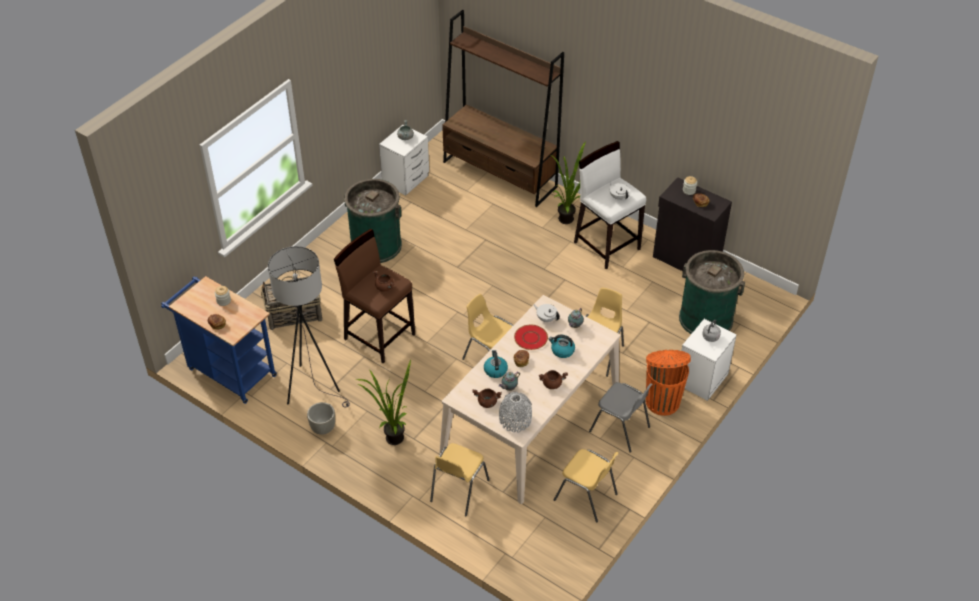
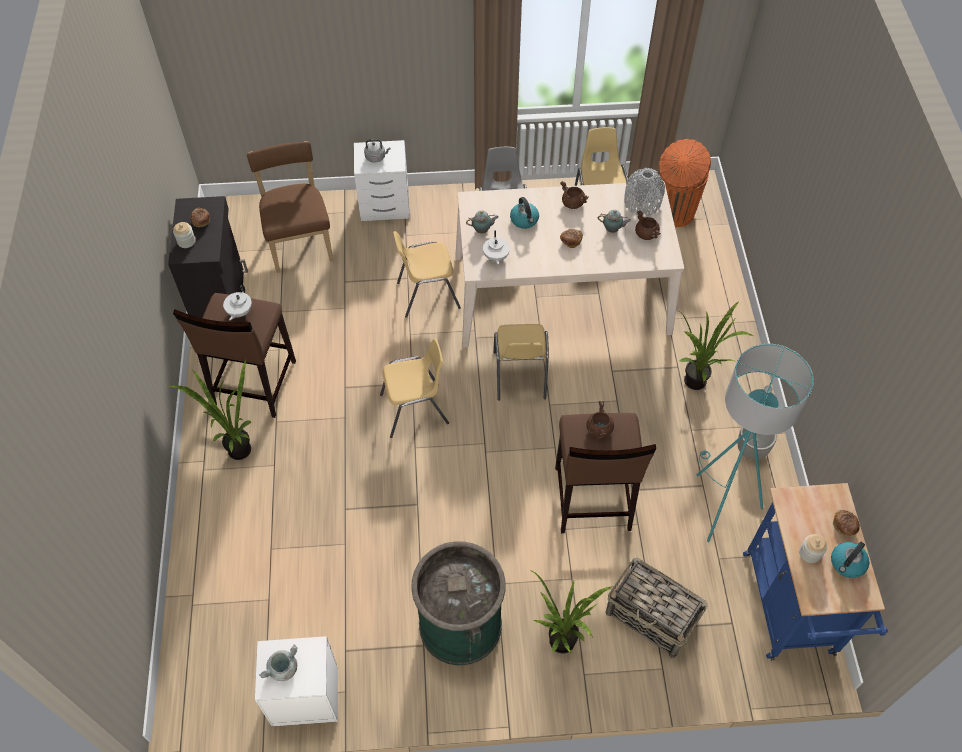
camera: 130 degrees left, 10 degrees up
grey floor lamp [268,246,350,408] -> turquoise floor lamp [696,344,814,542]
yellow chair [430,443,489,516] -> yellow chair moved to [380,338,449,438]
brown bookcase [442,10,564,207] -> none
kettle [484,350,508,378] -> kettle moved to [831,542,869,578]
red plate [514,325,548,350] -> none
white stool [574,141,646,269] -> brown stool [173,293,296,418]
orange trash can [646,350,691,416] -> orange trash can moved to [659,139,711,227]
green trash can [679,250,745,334] -> brown chair [247,141,334,273]
none -> potted plant [531,571,614,653]

